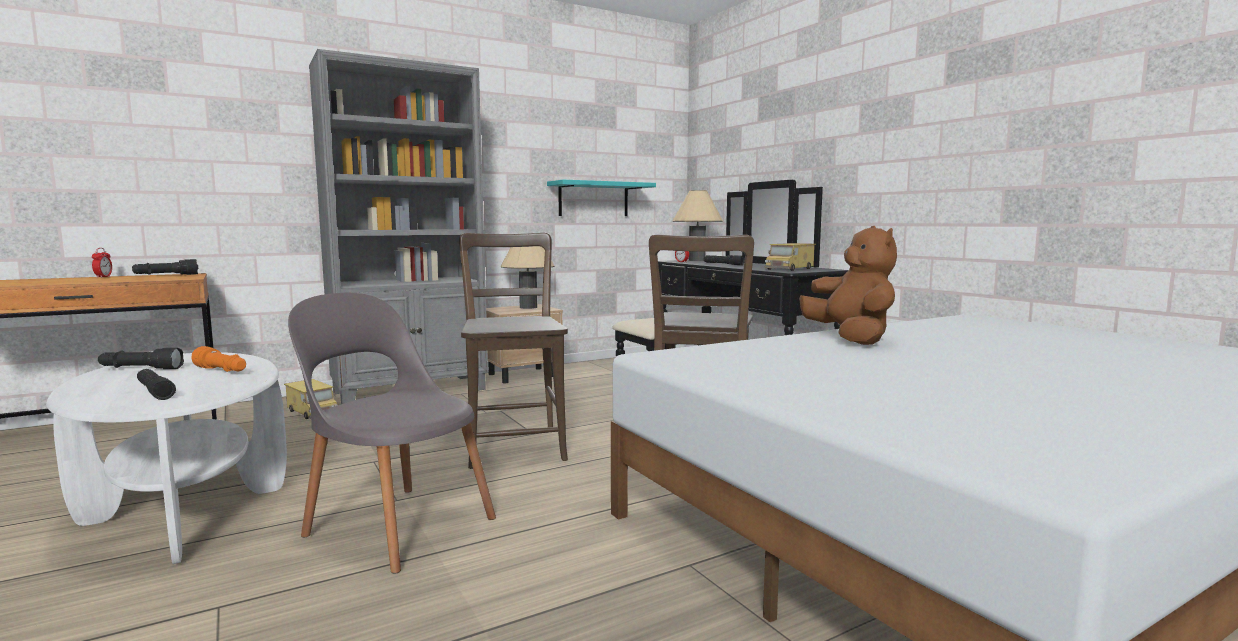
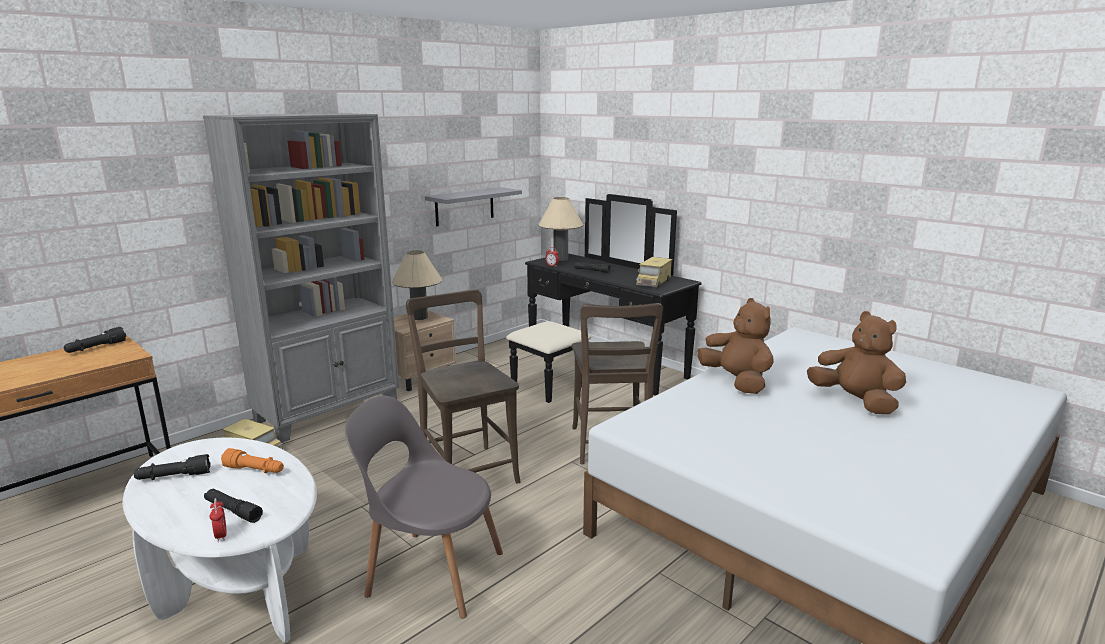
camera: 15 degrees left, 10 degrees up
alarm clock [92,248,112,278] -> alarm clock moved to [209,498,227,542]
turquoise shelf [547,180,656,216] -> grey shelf [425,187,522,226]
none -> brown plush toy [807,311,906,414]

